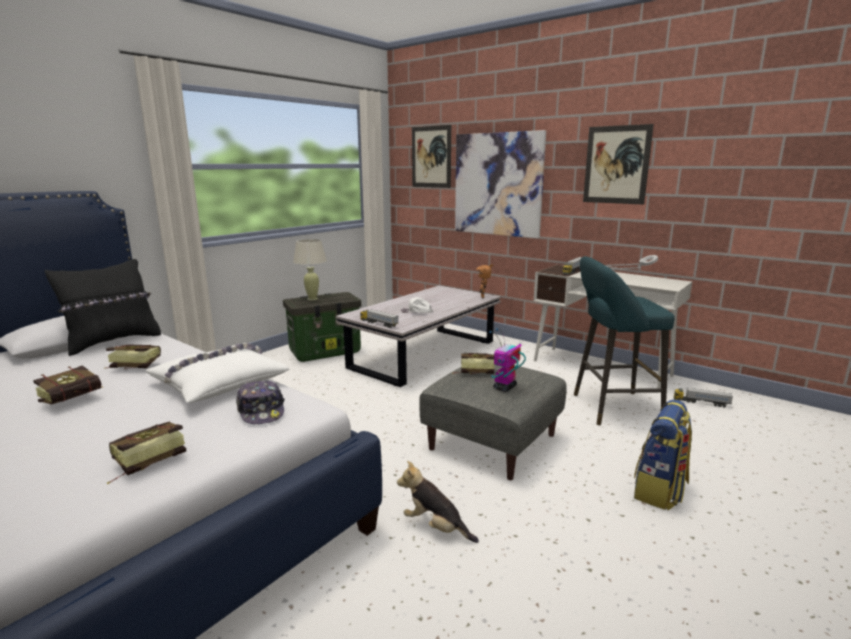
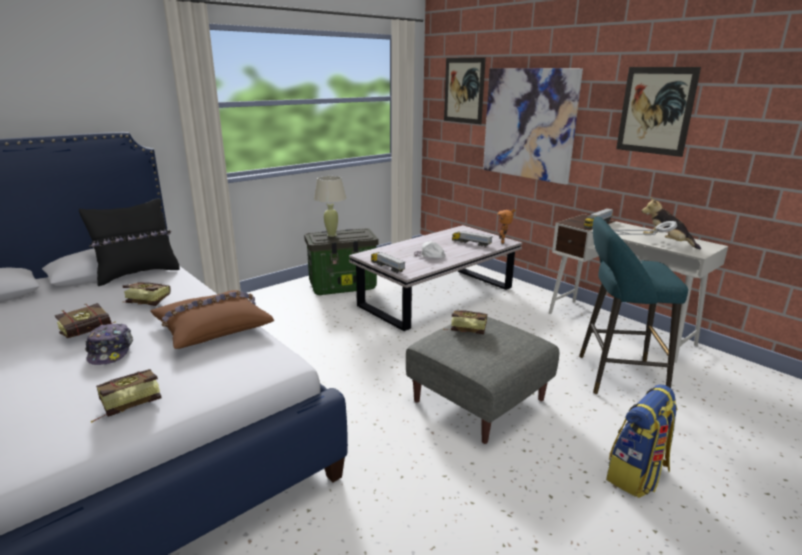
camera: 10 degrees right, 5 degrees up
white pillow [145,343,290,403] -> brown pillow [151,290,274,349]
cap [236,380,285,424] -> cap moved to [85,324,133,365]
plush toy [397,461,479,543] -> plush toy moved to [642,197,701,250]
toy robot [489,328,526,392] -> none
toy truck [674,387,733,408] -> toy truck moved to [452,231,492,247]

